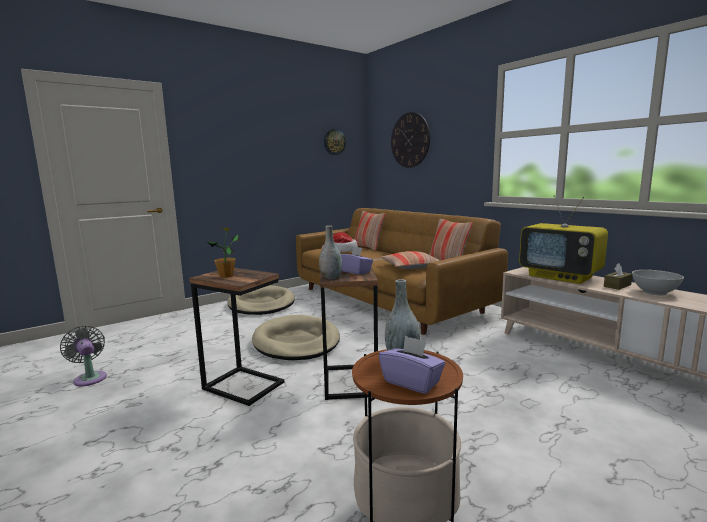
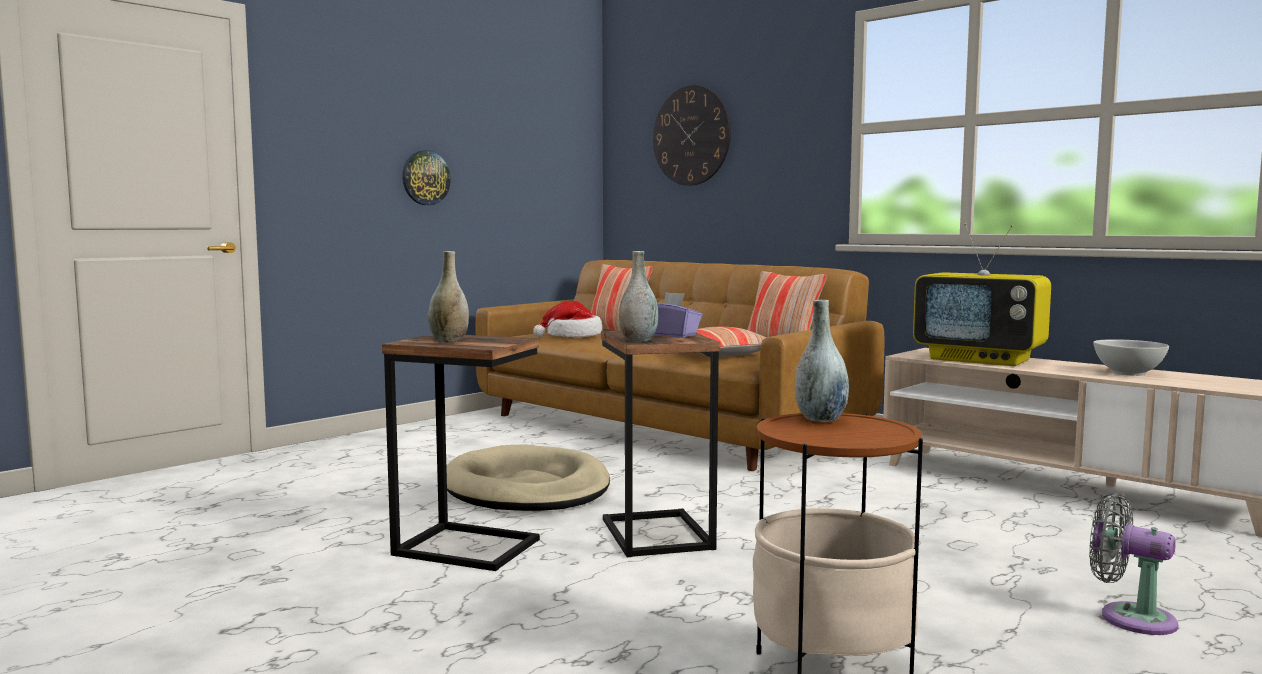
camera: 10 degrees left, 5 degrees down
grey fan [60,326,107,386] -> grey fan moved to [1089,493,1178,635]
potted plant [208,227,240,278] -> grey vase [428,251,469,343]
beige dog bed [227,285,295,315] -> none
wall clock [324,129,346,155] -> wall clock moved to [402,150,451,205]
purple tissue box [379,336,446,394] -> none
brown tissue box [604,263,632,290] -> none

